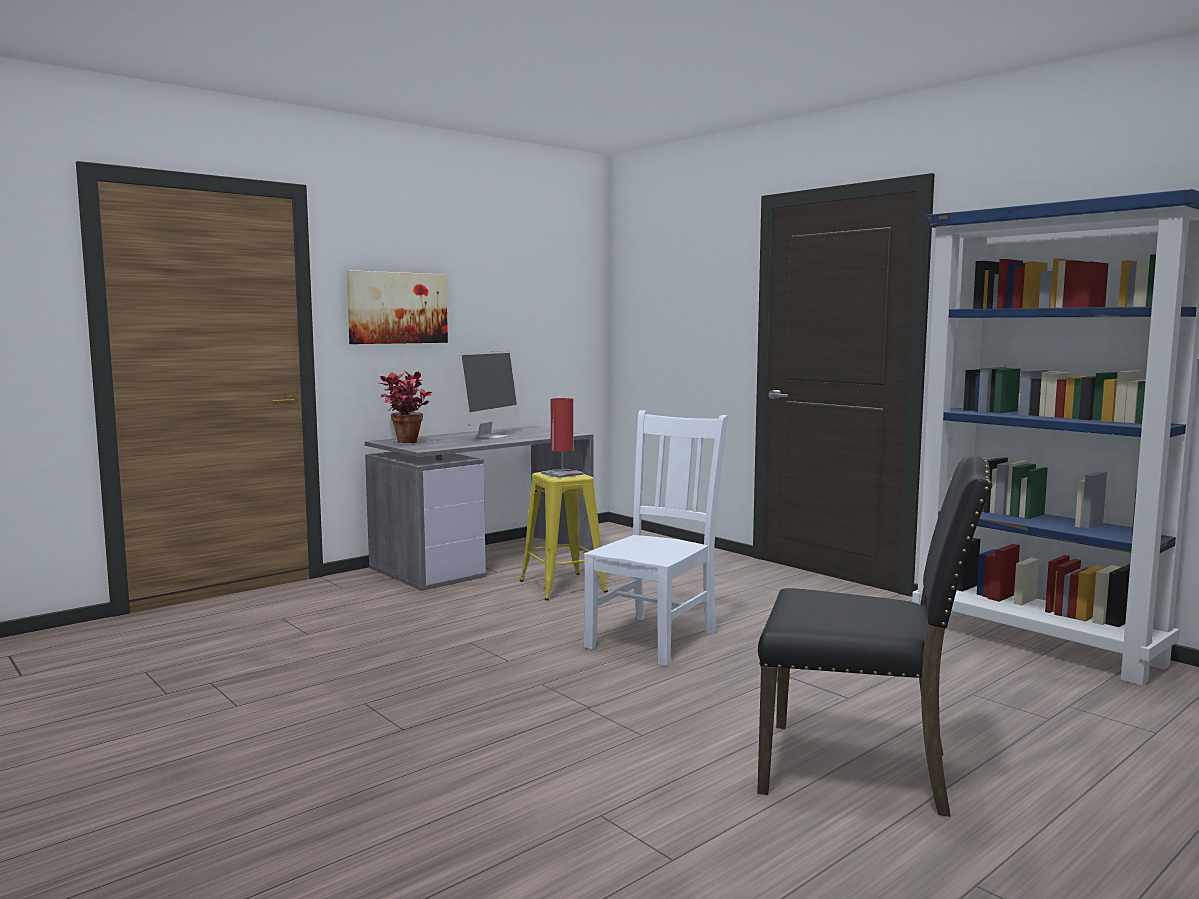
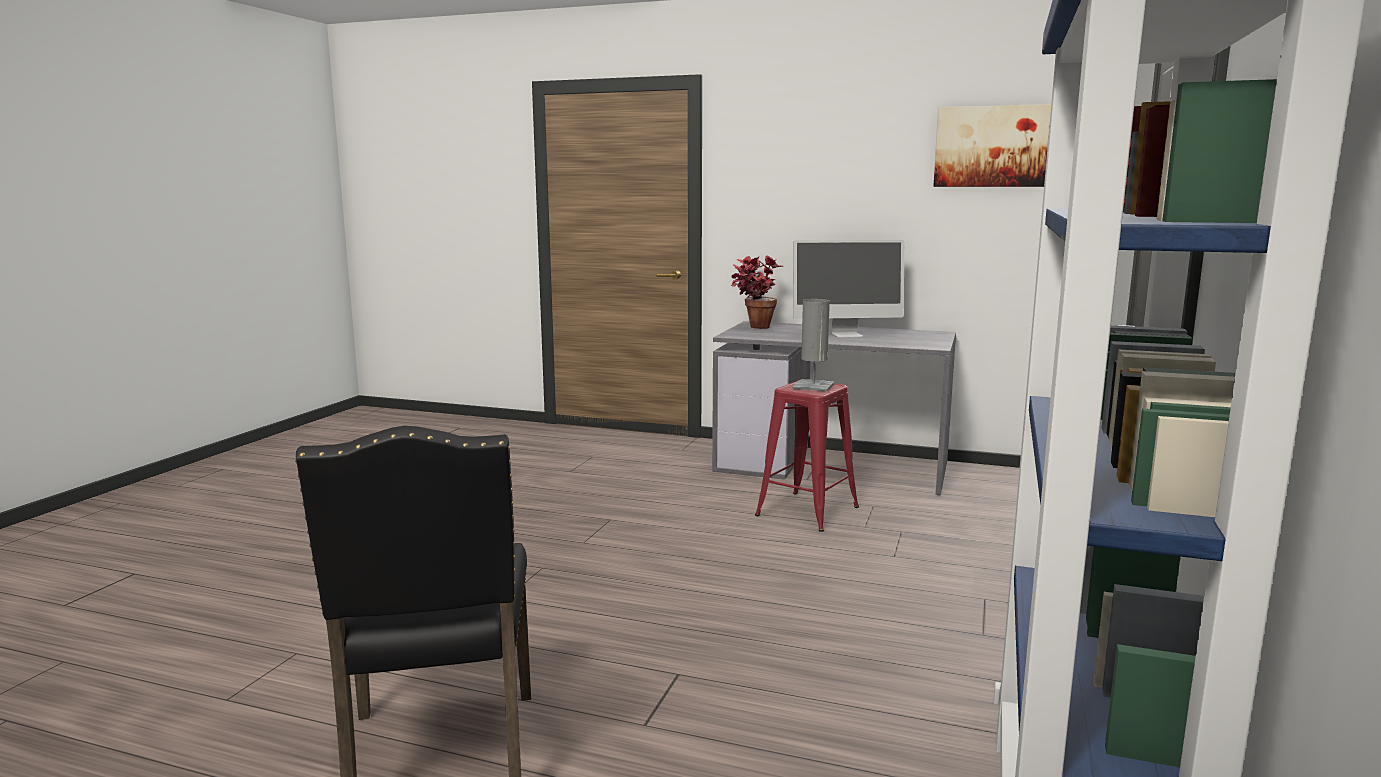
camera: 60 degrees right, 5 degrees up
picture [347,270,448,344] -> picture moved to [933,104,1051,187]
yellow stool [520,472,608,600] -> red stool [755,380,859,532]
red table lamp [541,398,583,478] -> grey table lamp [792,299,834,392]
white chair [584,410,728,666] -> none

